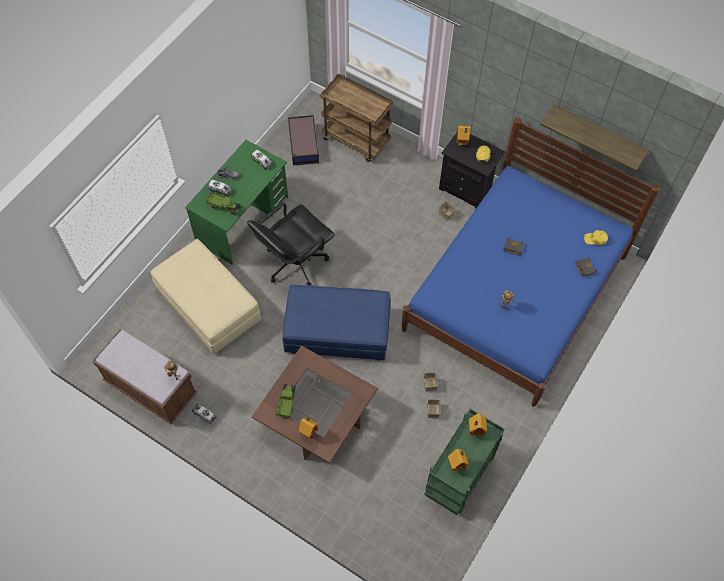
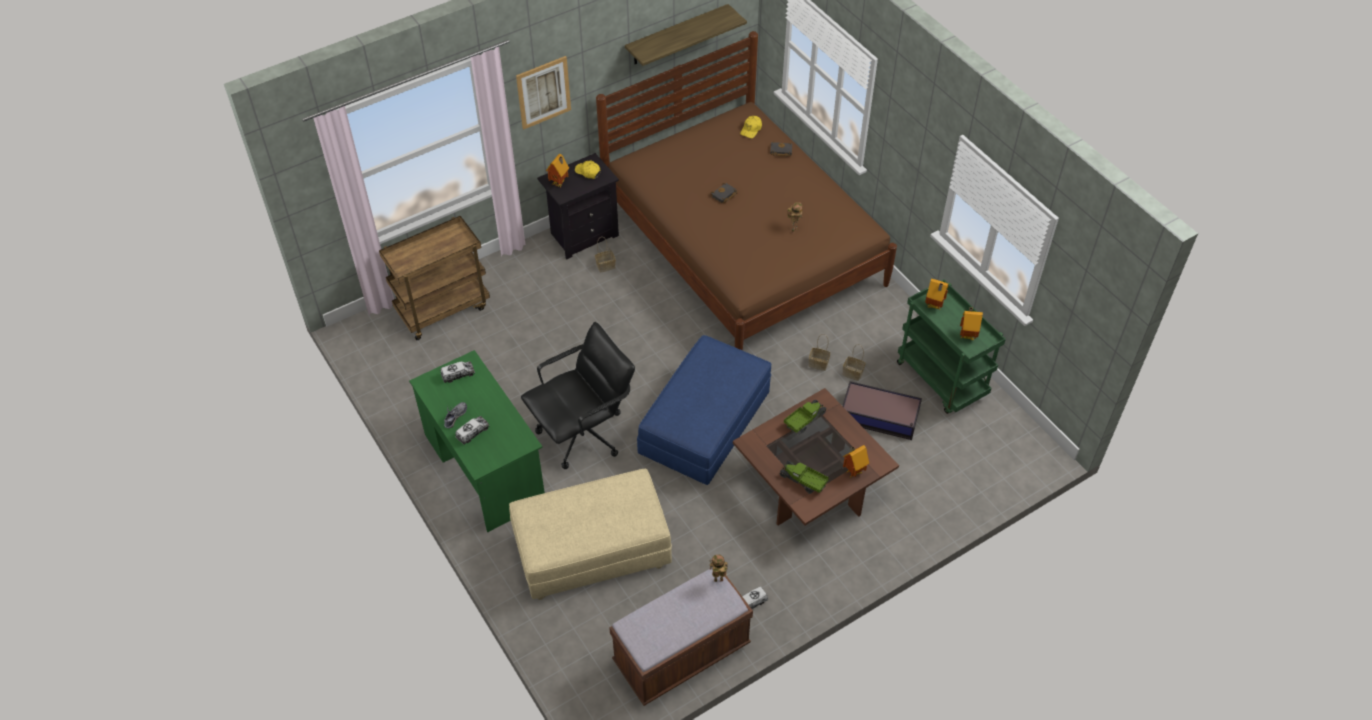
camera: 65 degrees left, 10 degrees down
toy truck [206,191,241,216] -> toy truck moved to [784,400,827,433]
black office chair [247,203,335,286] -> black office chair turned 105 degrees counterclockwise [521,322,635,469]
storage box [288,115,319,165] -> storage box moved to [842,381,922,440]
blue bed [402,117,660,407] -> brown bed [596,31,897,350]
none -> picture [516,56,571,129]

